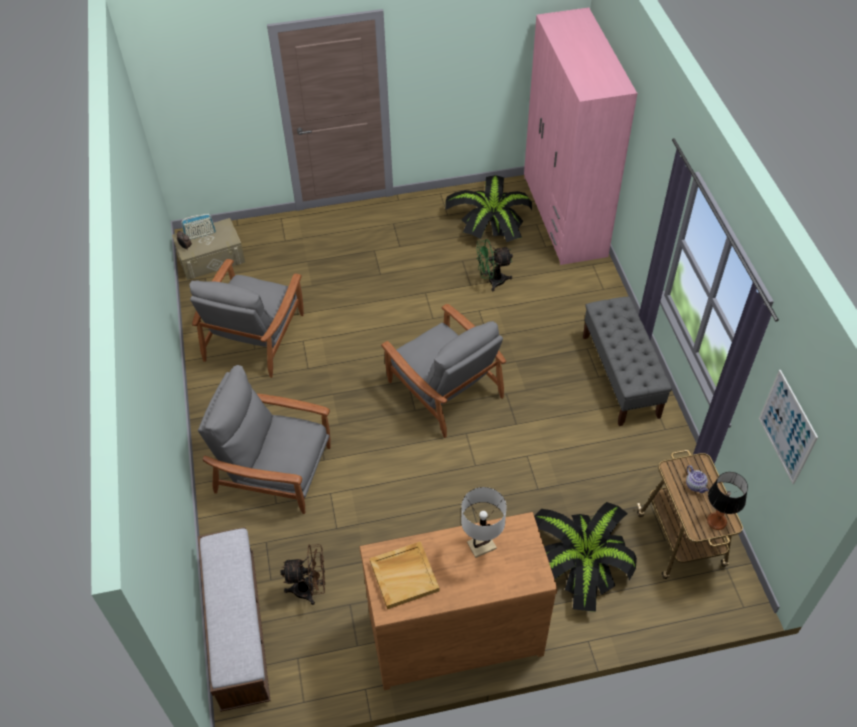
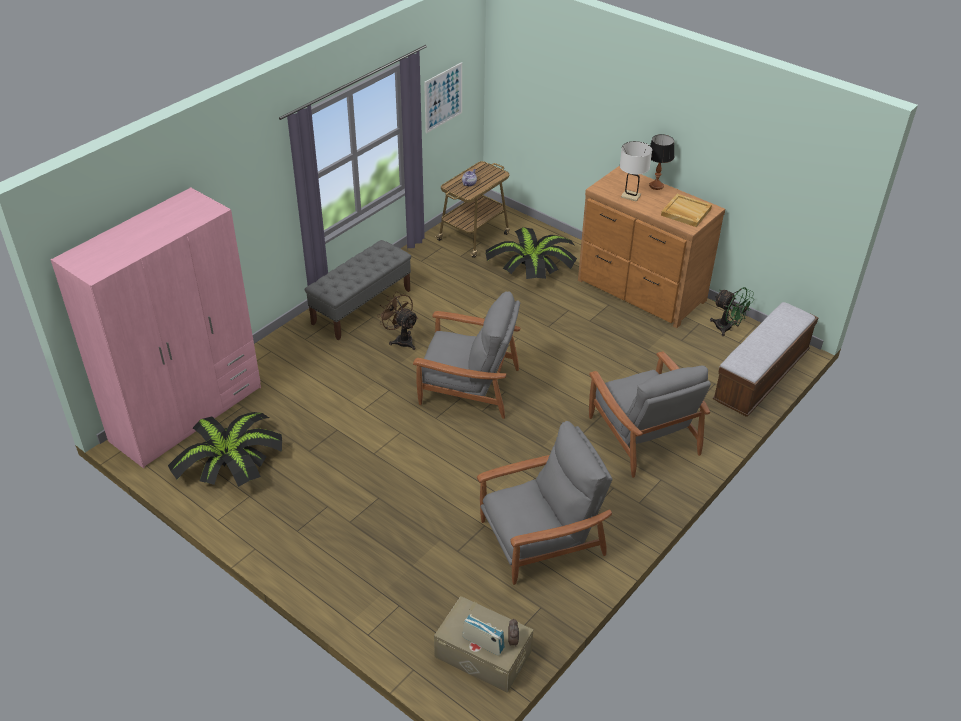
camera: 130 degrees left, 10 degrees down
brown fan [281,544,325,605] -> brown fan moved to [378,291,418,350]
grey armchair [381,304,506,438] -> grey armchair turned 90 degrees clockwise [413,291,520,419]
green fan [476,239,513,291] -> green fan moved to [710,287,754,336]
table lamp [707,472,748,530] -> table lamp moved to [649,134,674,190]

